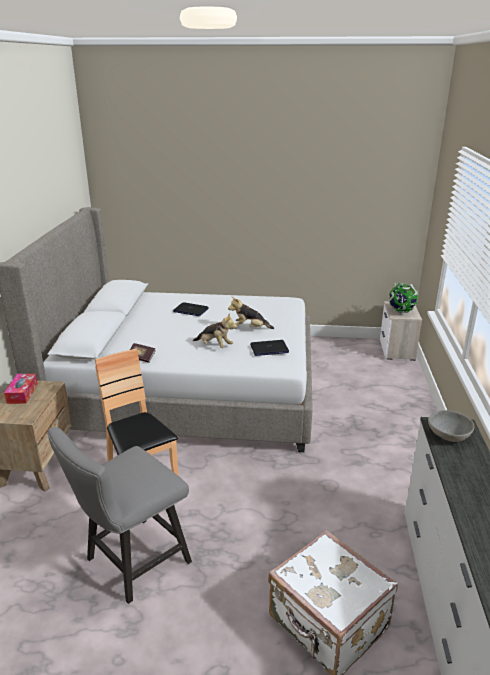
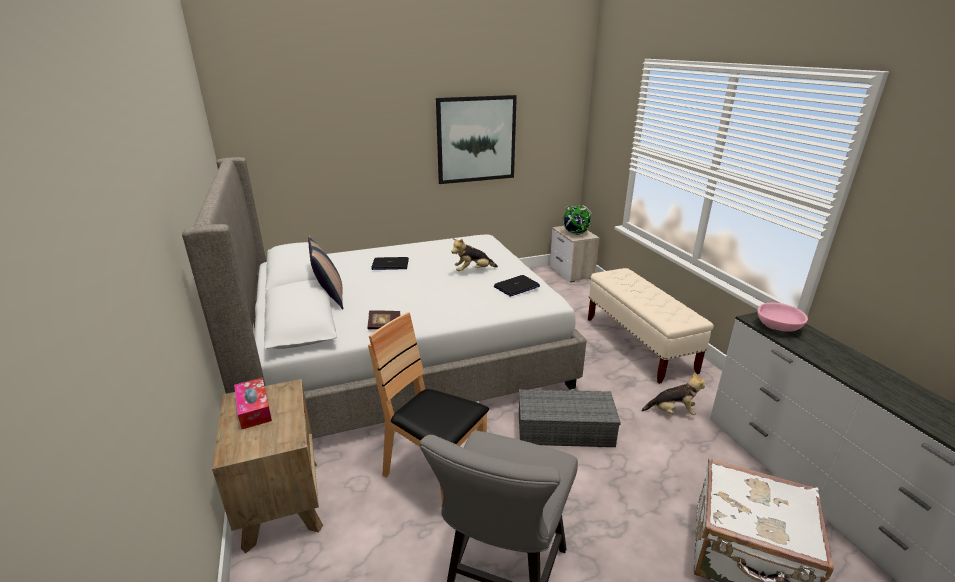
camera: 25 degrees left, 0 degrees up
plush toy [193,313,237,348] -> plush toy moved to [641,372,706,415]
grey bowl [428,410,474,442] -> pink bowl [757,303,808,332]
none -> pillow [308,235,343,310]
none -> picture [436,95,517,184]
none -> grey storage box [519,389,621,447]
none -> beige bench [588,268,714,384]

